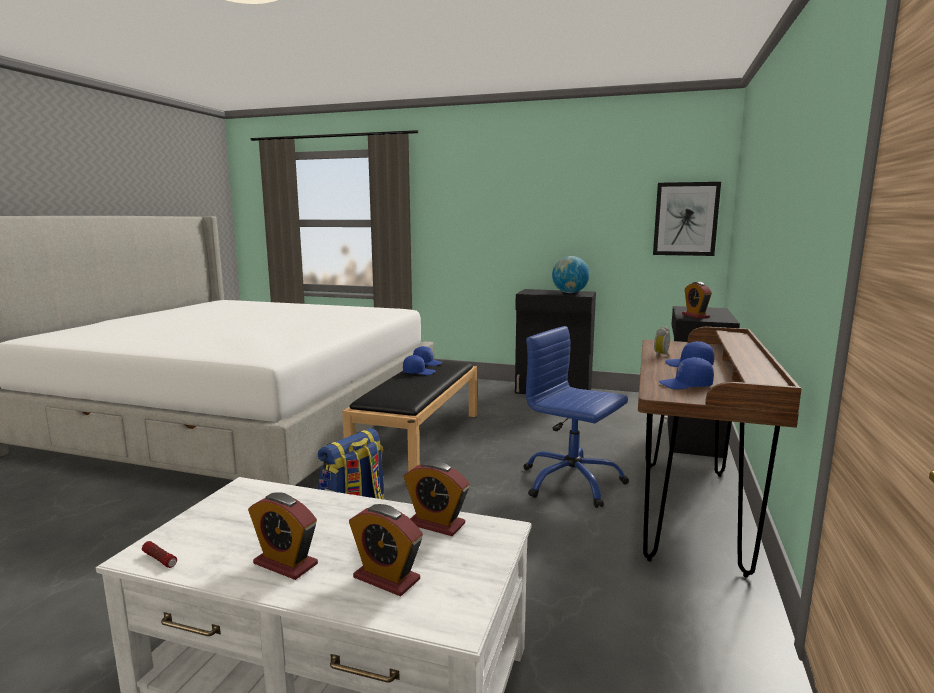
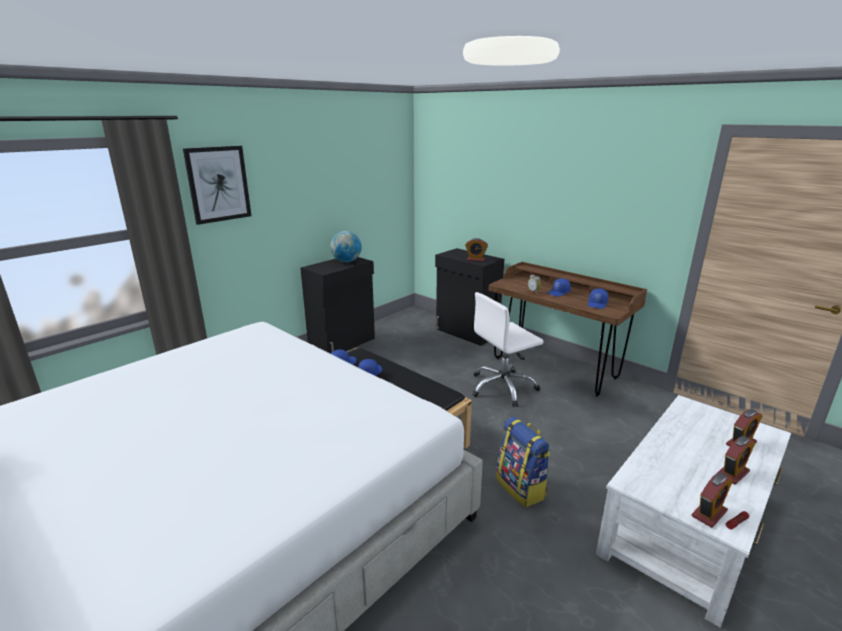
camera: 65 degrees left, 10 degrees up
alarm clock [404,460,469,536] -> alarm clock moved to [692,472,733,528]
blue office chair [523,326,629,508] -> white office chair [472,292,544,407]
picture [653,182,721,256] -> picture moved to [183,146,251,225]

